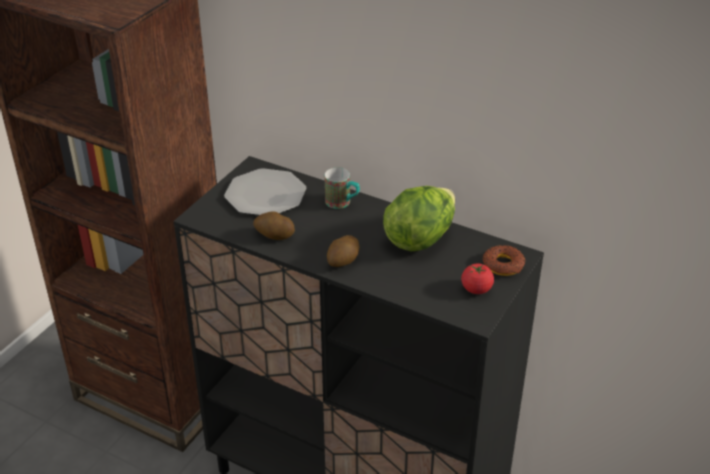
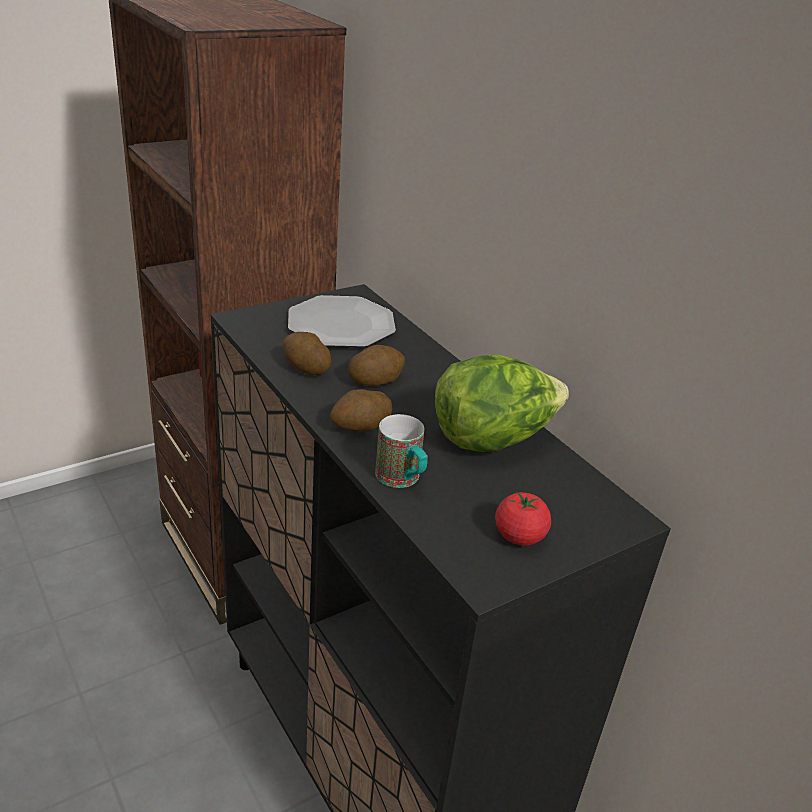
camera: 25 degrees right, 5 degrees down
mug [325,167,360,209] -> mug moved to [375,414,428,488]
donut [482,245,525,276] -> none
none -> potato [348,345,405,386]

